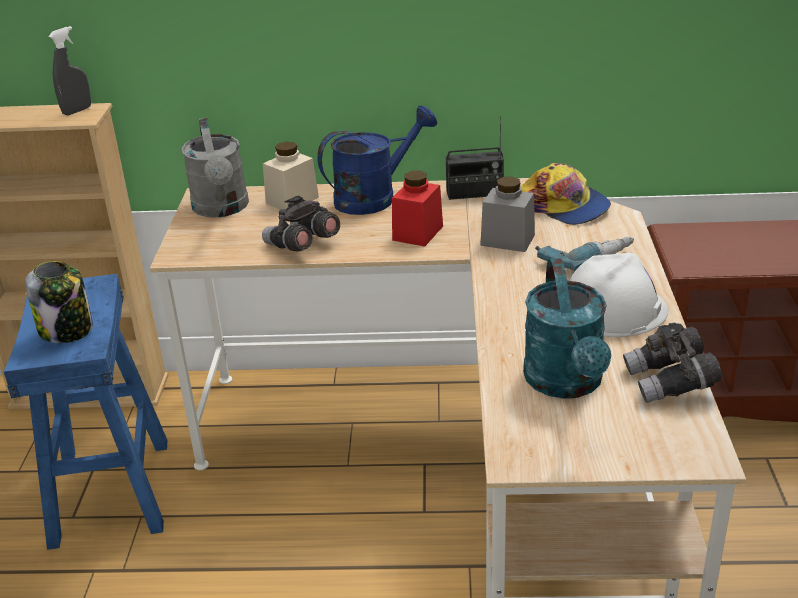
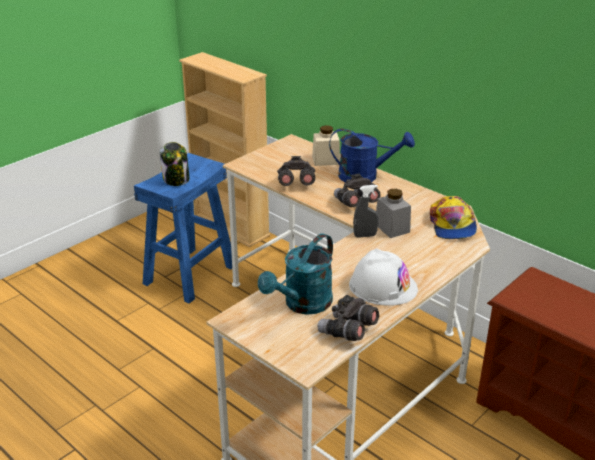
camera: 40 degrees right, 0 degrees up
grey spray bottle [48,26,91,115] -> grey spray bottle moved to [353,185,379,238]
grey watering can [181,118,249,217] -> none
red jar [392,171,443,247] -> grey binoculars [334,174,381,207]
radio [446,116,504,200] -> none
power drill [535,237,634,272] -> none

